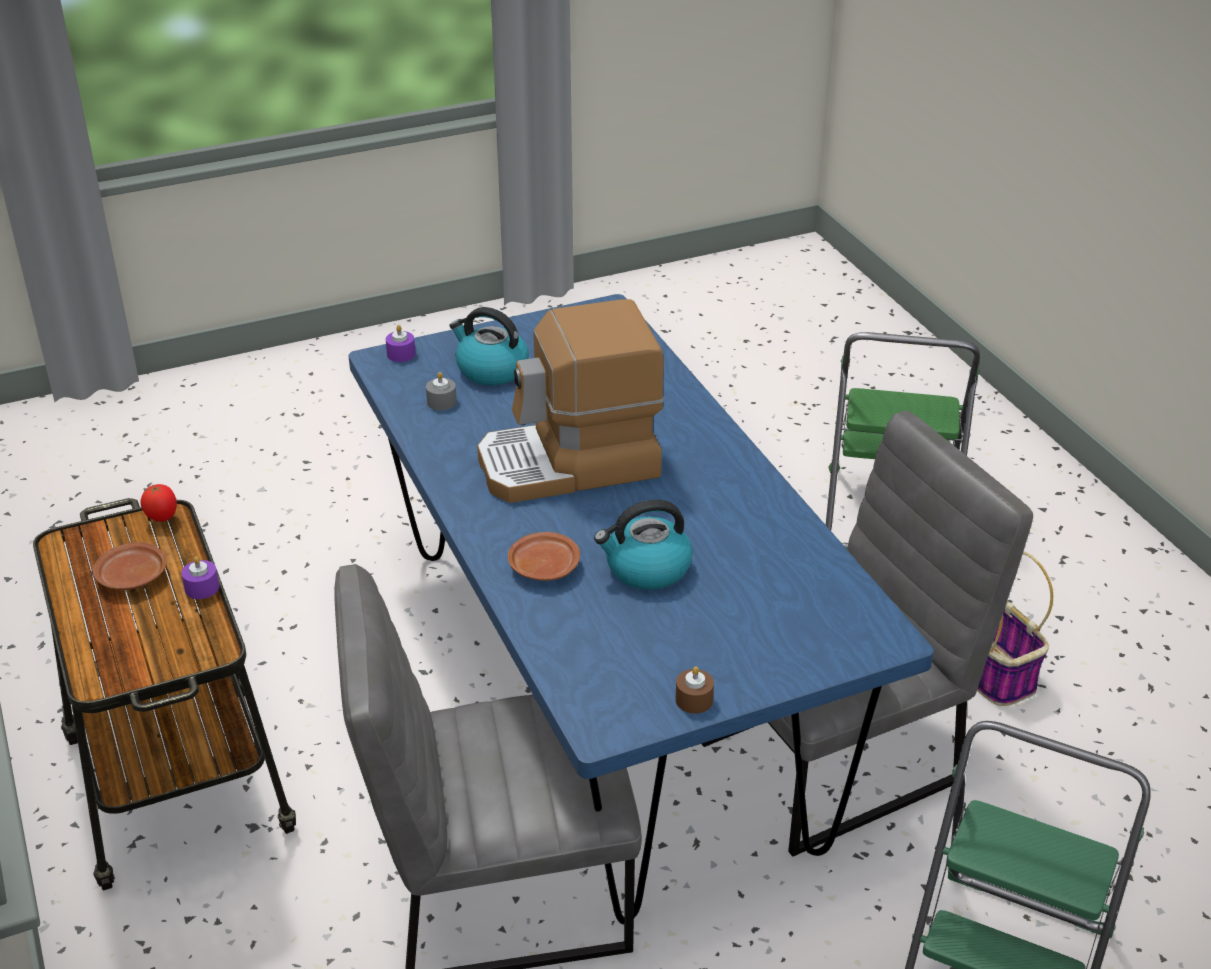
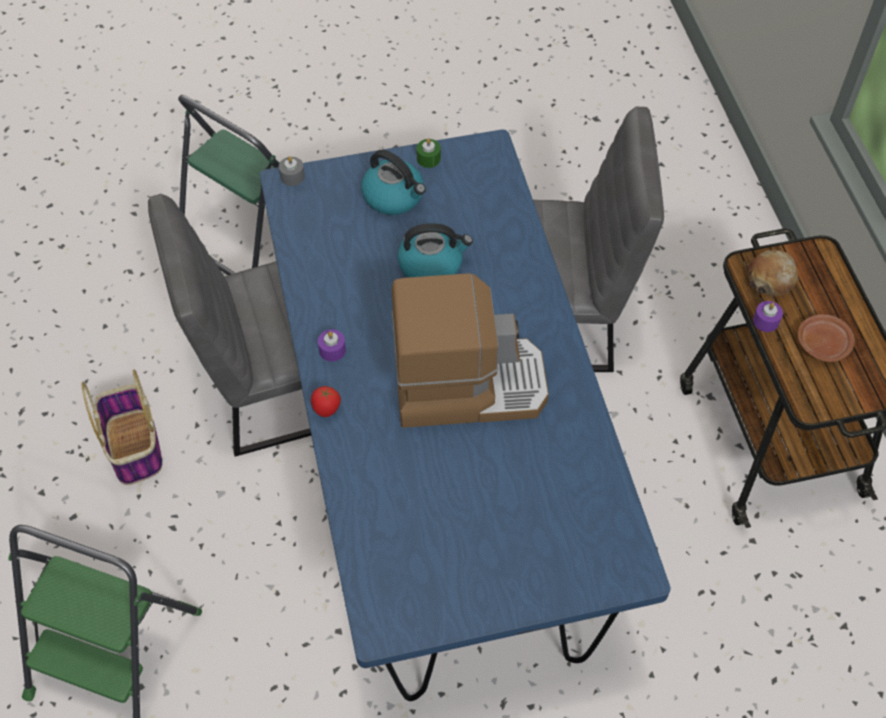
camera: 170 degrees left, 20 degrees up
tomato [141,484,177,522] -> tomato moved to [311,386,341,417]
purple candle [386,325,415,362] -> purple candle moved to [318,329,346,362]
grey candle [426,372,457,411] -> grey candle moved to [279,156,305,186]
kettle [449,307,529,385] -> kettle moved to [361,150,426,215]
brown plate [508,532,580,581] -> none
brown candle [675,667,714,714] -> green candle [416,138,441,168]
none -> bread [747,250,798,295]

